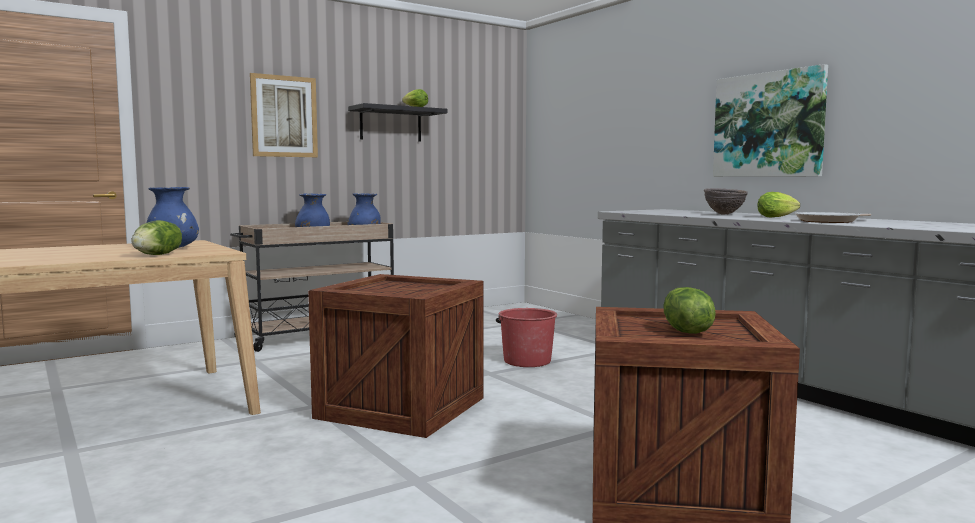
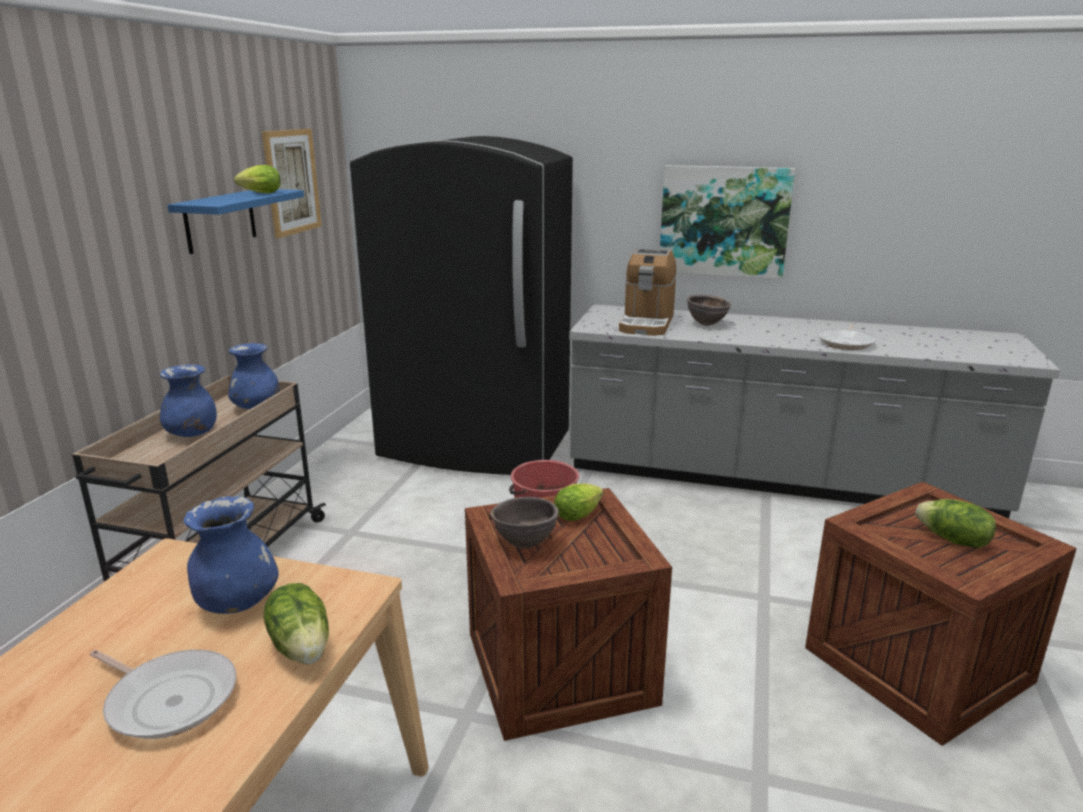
camera: 40 degrees left, 15 degrees up
picture [250,73,318,157] -> picture moved to [262,129,322,239]
black shelf [348,103,447,142] -> blue shelf [167,189,304,254]
lettuce [758,192,800,217] -> lettuce moved to [554,483,603,521]
none -> frying pan [90,650,236,739]
none -> black fridge [350,136,573,475]
none -> brown bowl [490,497,559,549]
none -> coffee machine [619,248,676,336]

